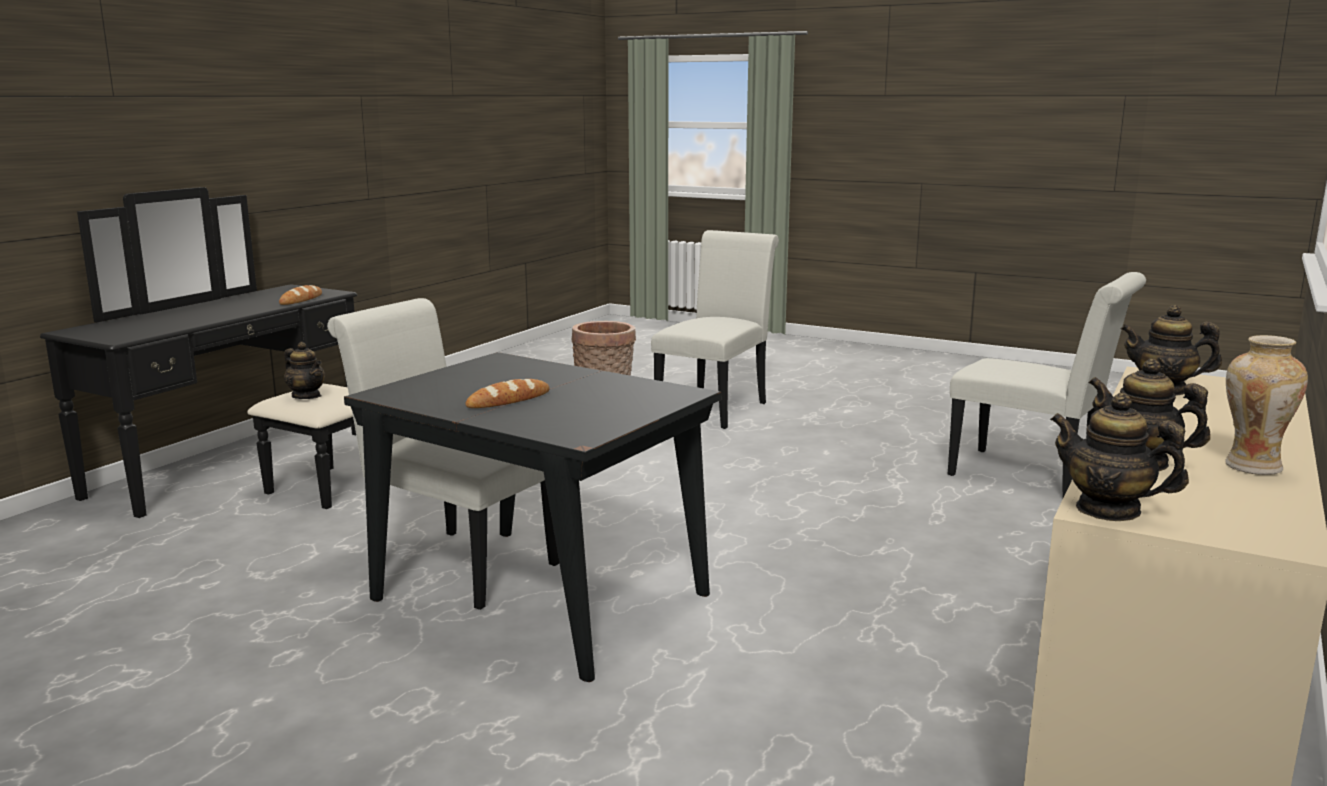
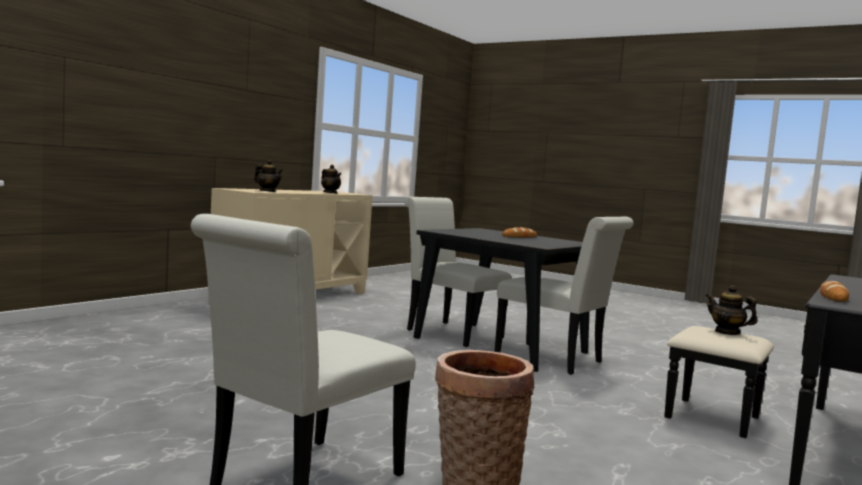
camera: 175 degrees left, 10 degrees down
white chair [948,272,1146,498] -> white chair moved to [404,197,512,347]
teapot [1050,393,1189,521] -> none
vase [1225,335,1308,475] -> none

